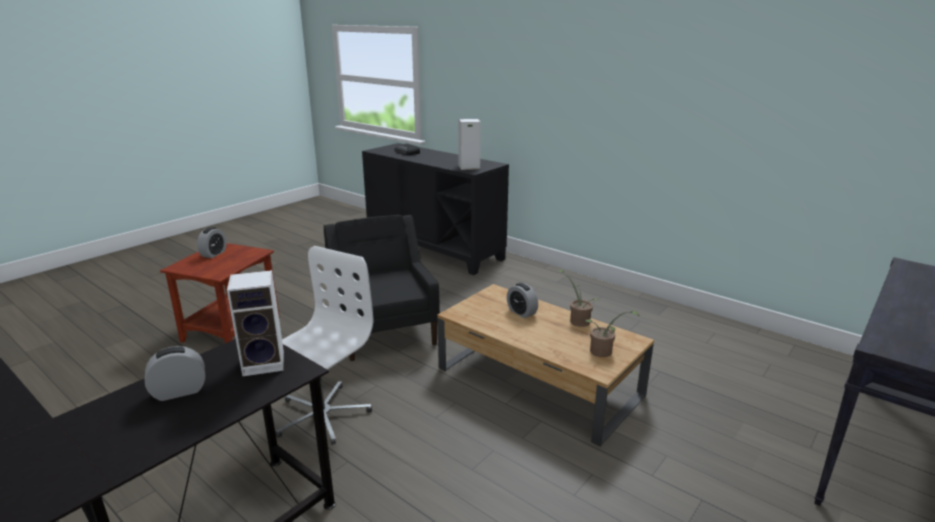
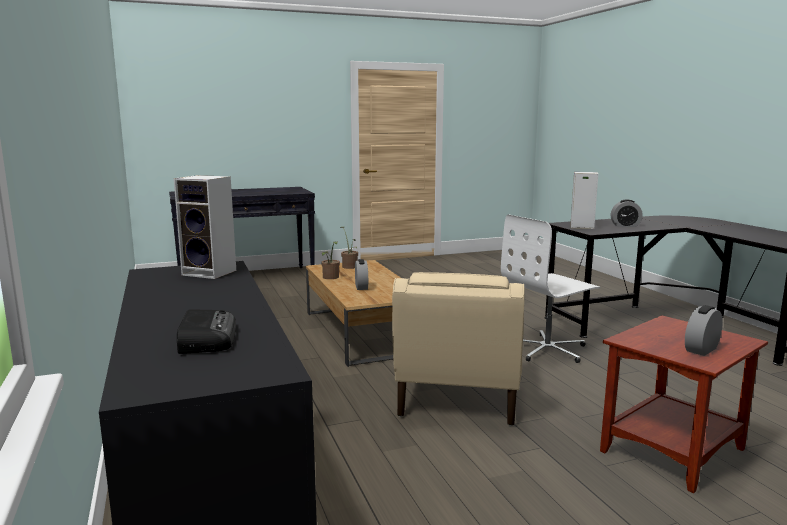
camera: 150 degrees left, 10 degrees down
black armchair [324,215,440,361] -> beige armchair [392,272,525,426]

